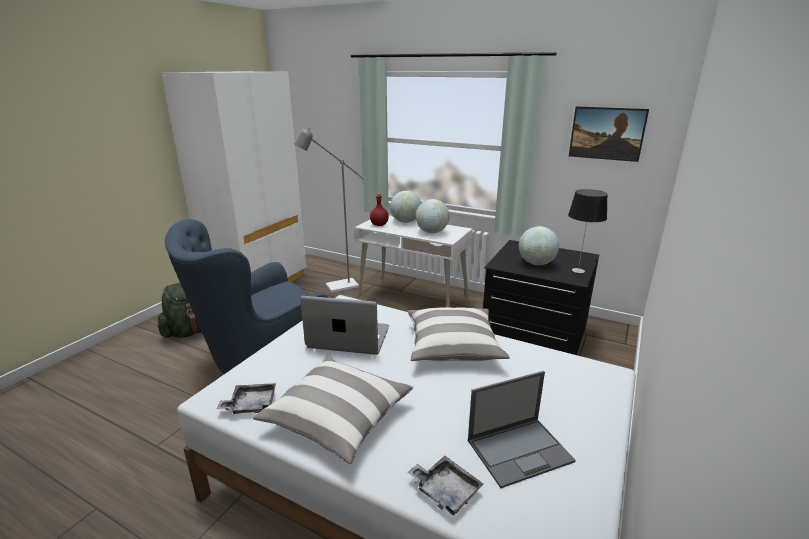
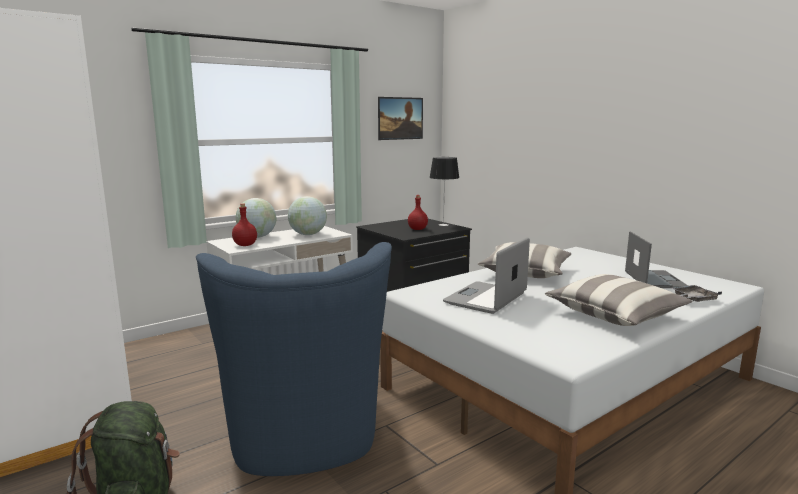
camera: 65 degrees left, 10 degrees down
grey tray [217,383,276,414] -> none
grey floor lamp [294,128,365,293] -> none
globe [519,226,559,265] -> red bottle [408,195,428,230]

